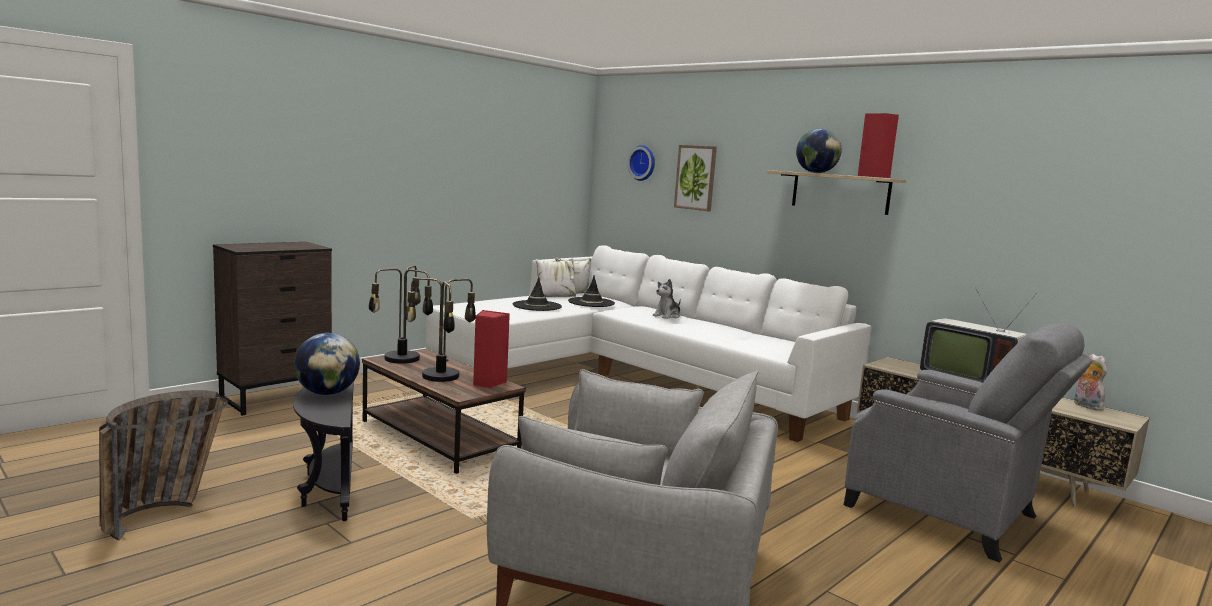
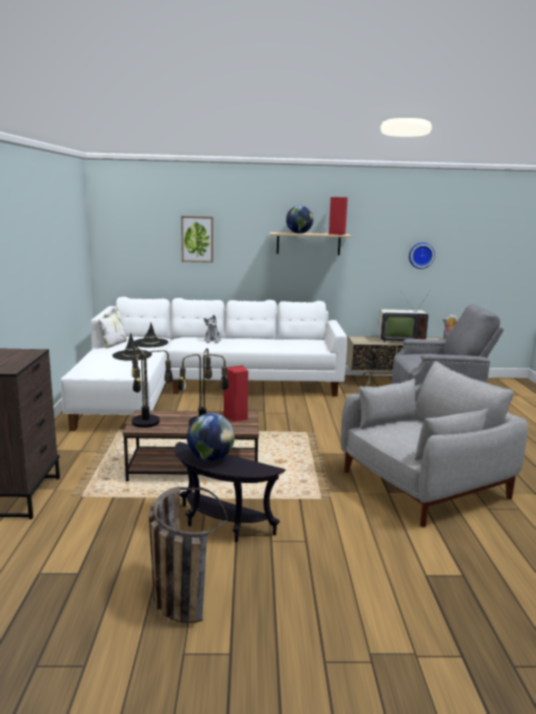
camera: 45 degrees left, 5 degrees up
wall clock [627,145,655,181] -> wall clock moved to [409,242,435,269]

